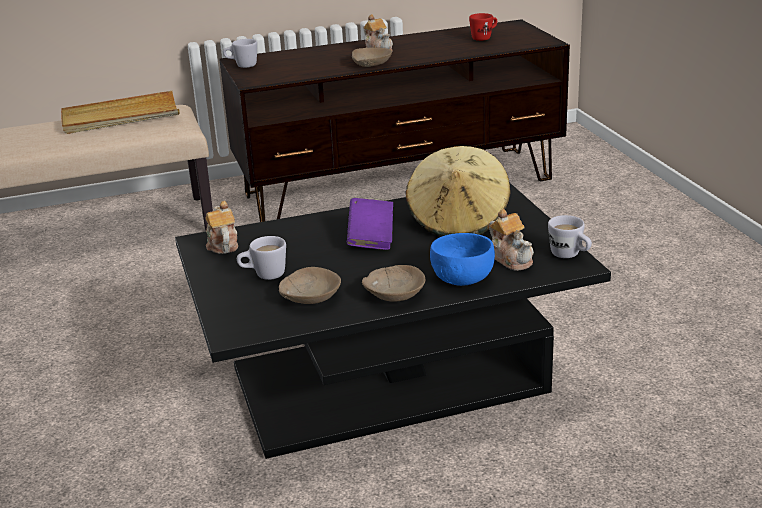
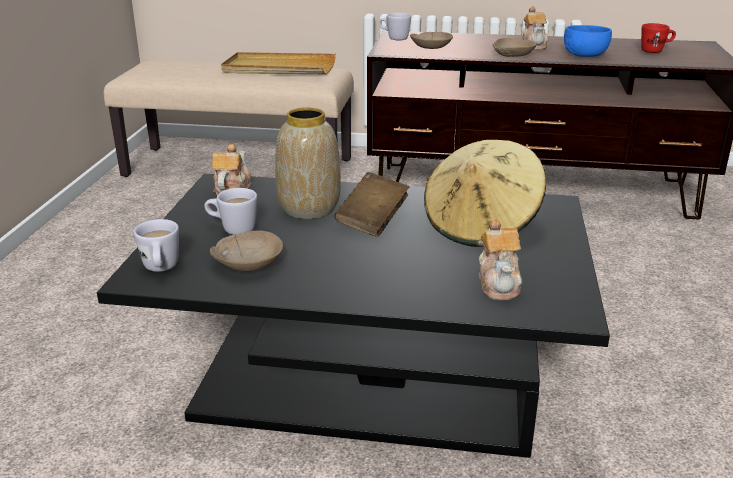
camera: 25 degrees right, 0 degrees up
purple book [347,198,393,250] -> brown book [334,172,410,236]
beige bowl [362,265,425,302] -> beige bowl moved to [410,32,453,49]
blue bowl [430,233,495,286] -> blue bowl moved to [564,25,612,57]
white mug [548,215,592,258] -> white mug moved to [134,219,179,272]
none -> vase [275,108,341,219]

